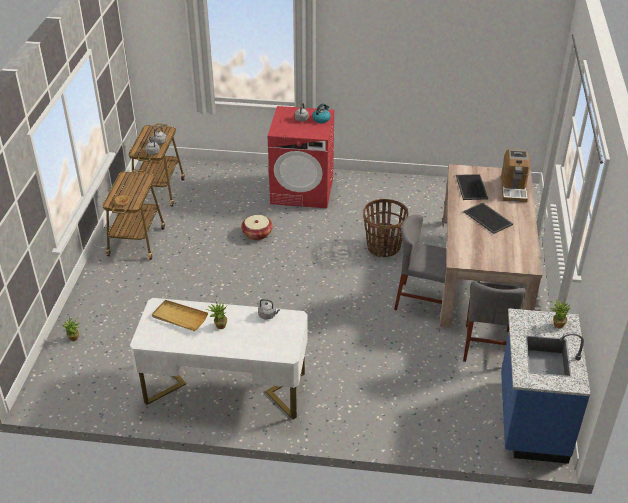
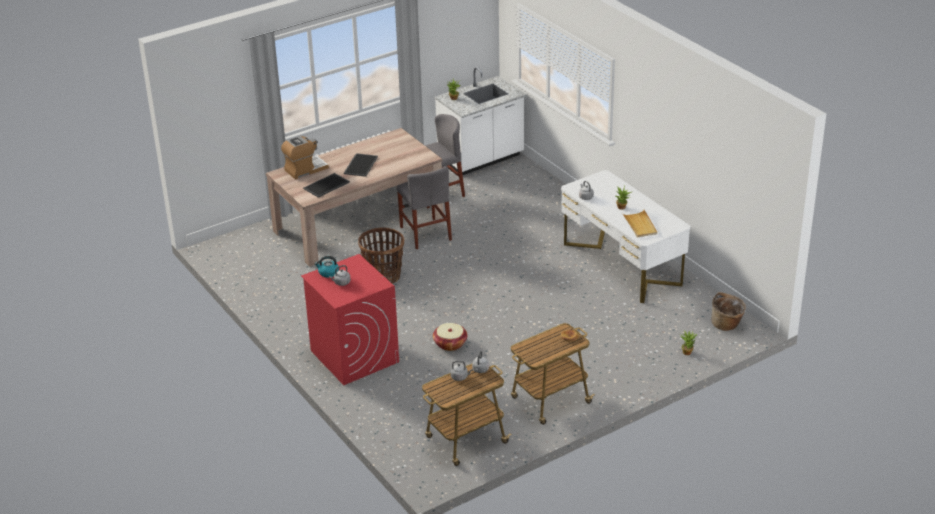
camera: 130 degrees left, 5 degrees down
blue counter [501,308,591,464] -> white counter [435,67,527,177]
none -> basket [711,292,746,331]

